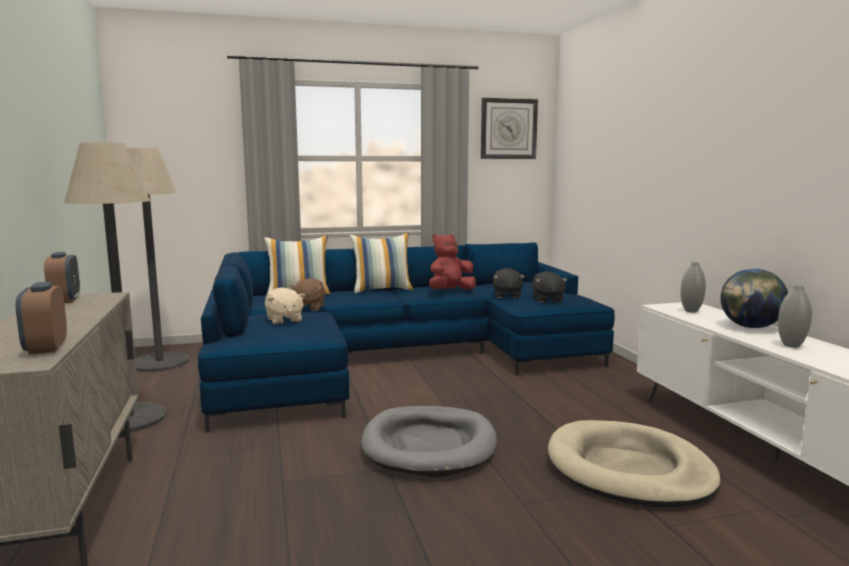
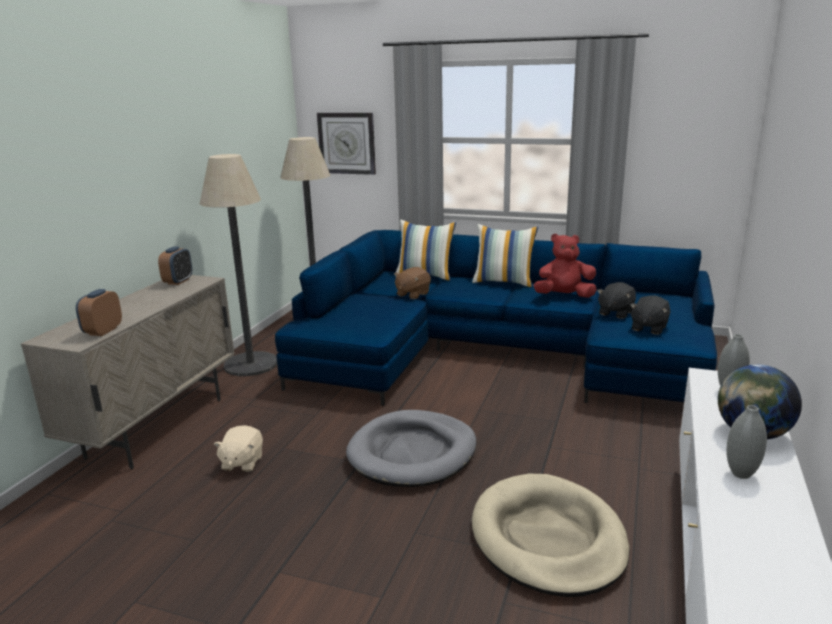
camera: 35 degrees right, 10 degrees up
beige plush toy [265,287,305,325] -> beige plush toy moved to [214,425,263,472]
wall clock [481,98,538,159] -> wall clock moved to [317,113,376,175]

